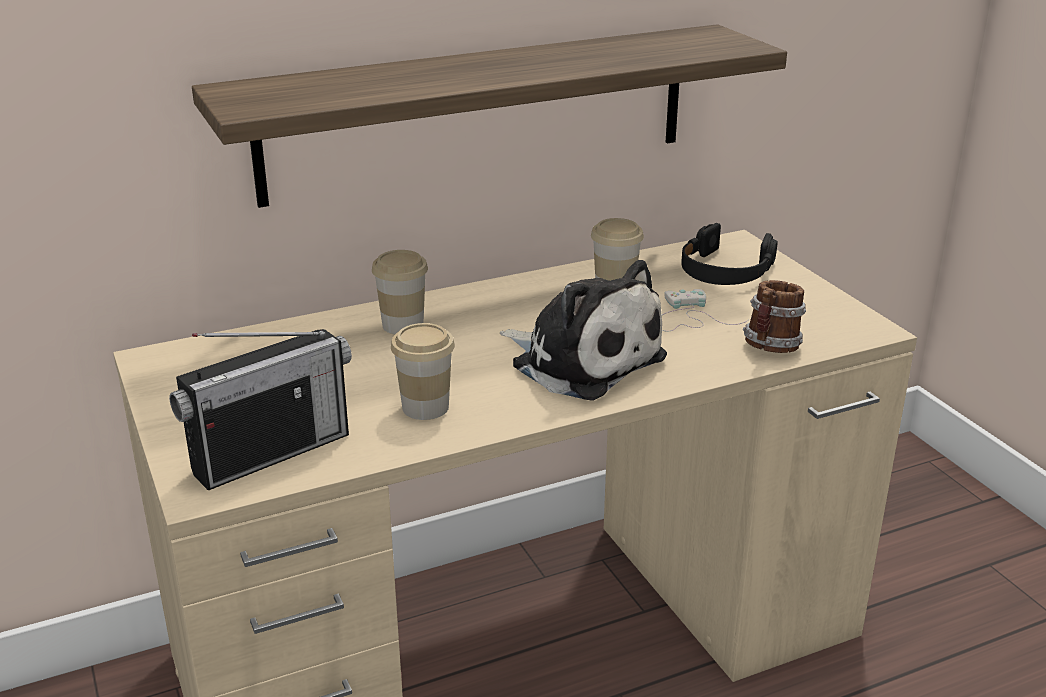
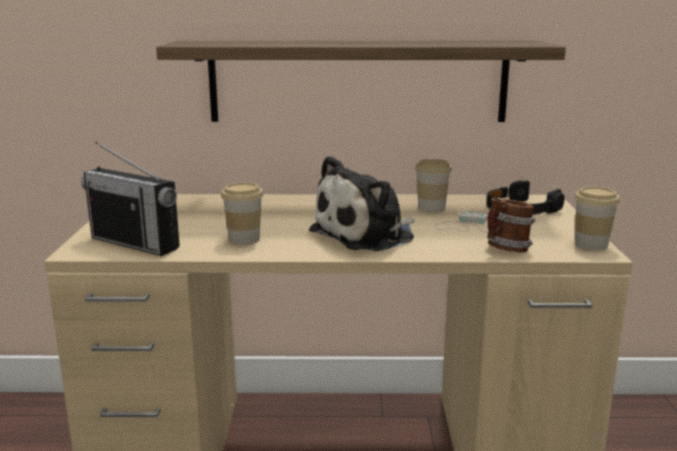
camera: 25 degrees right, 10 degrees down
radio [169,329,352,491] -> radio turned 45 degrees clockwise [81,142,180,256]
cup [372,250,428,334] -> cup moved to [574,187,620,251]
plush toy [500,260,667,401] -> plush toy turned 75 degrees clockwise [309,156,414,251]

